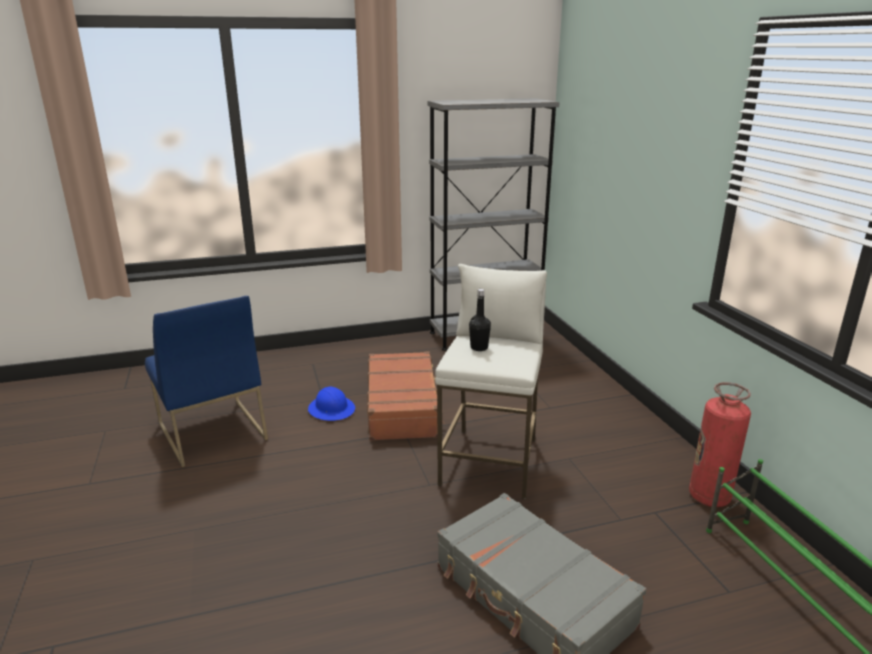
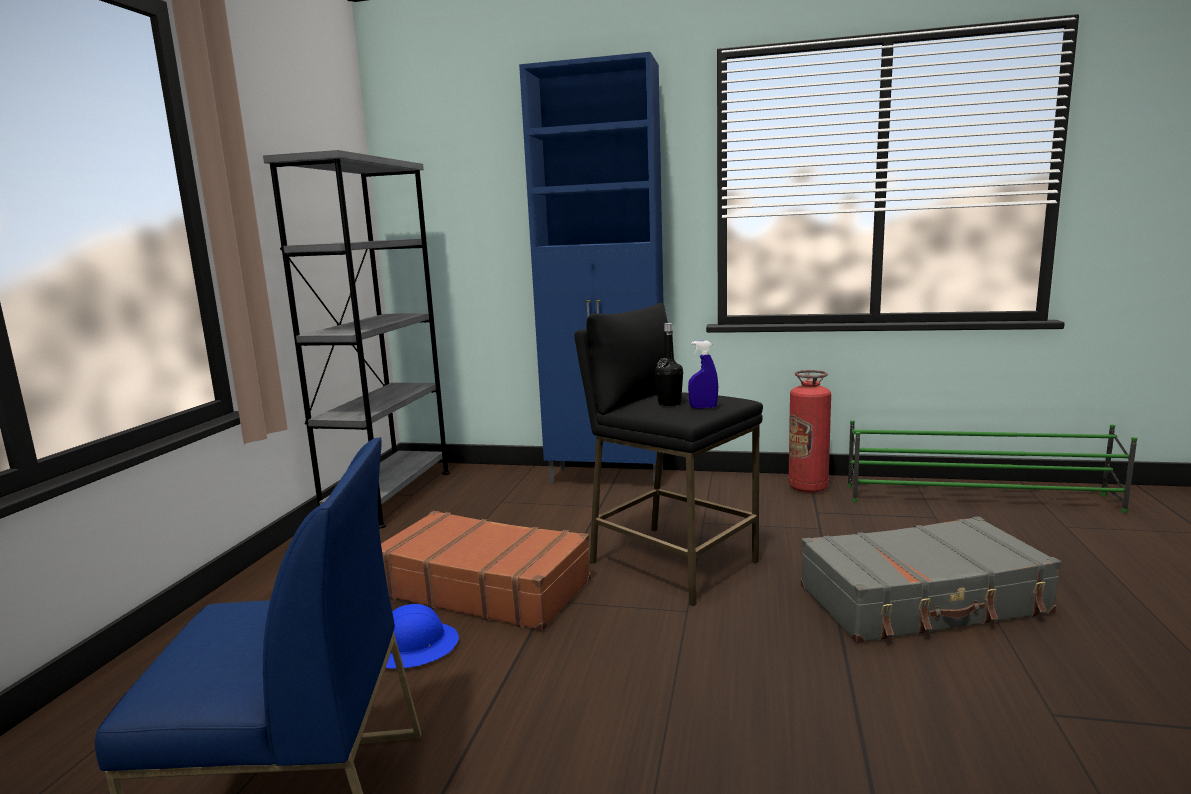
camera: 60 degrees left, 10 degrees down
white stool [435,264,547,499] -> black stool [574,303,763,606]
none -> blue cabinet [519,52,664,485]
none -> blue spray bottle [688,341,718,409]

